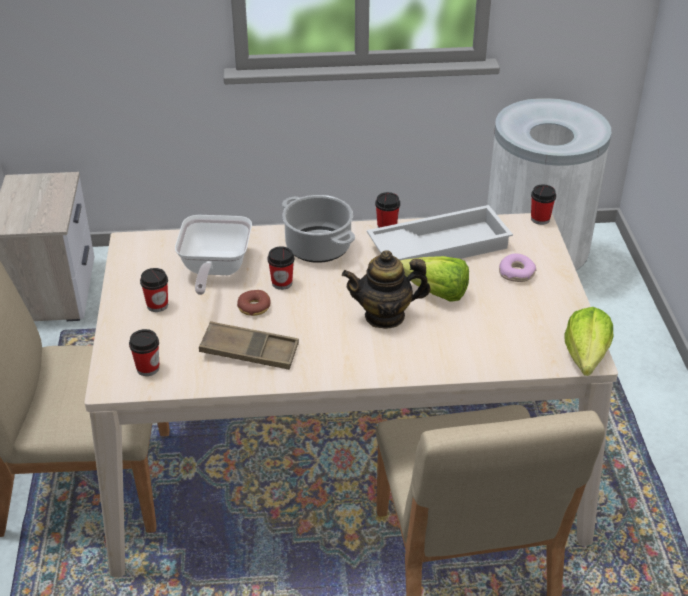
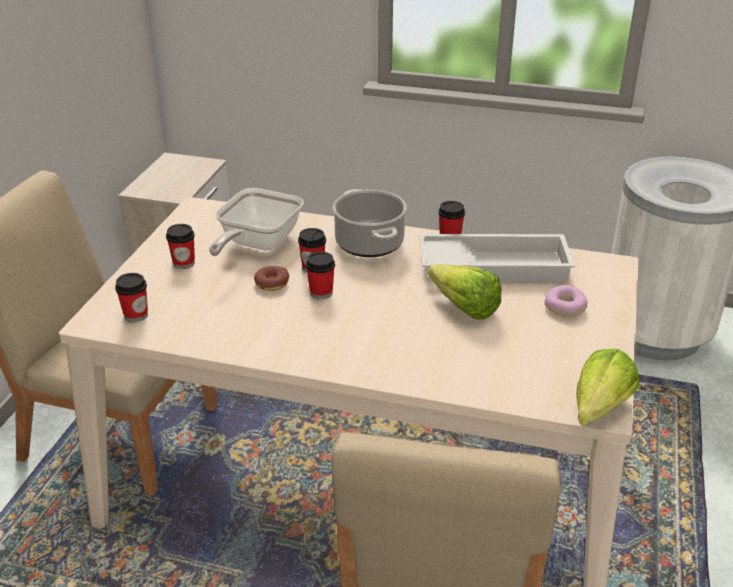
camera: 20 degrees right, 5 degrees down
brown tray [199,321,299,370] -> none
teapot [342,250,431,329] -> none
cup [531,185,556,225] -> cup moved to [306,251,335,299]

